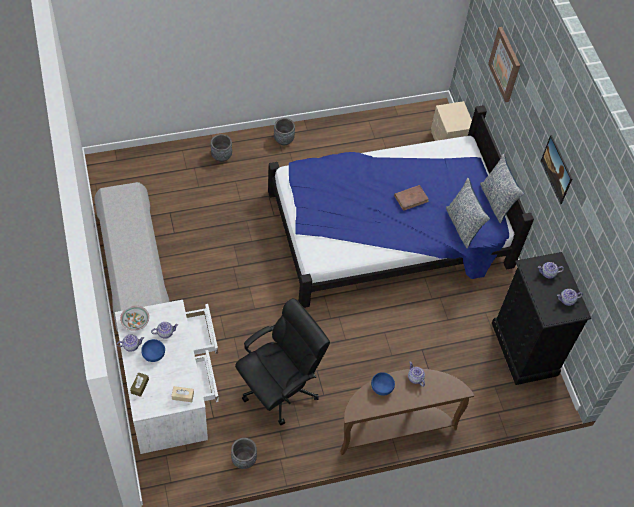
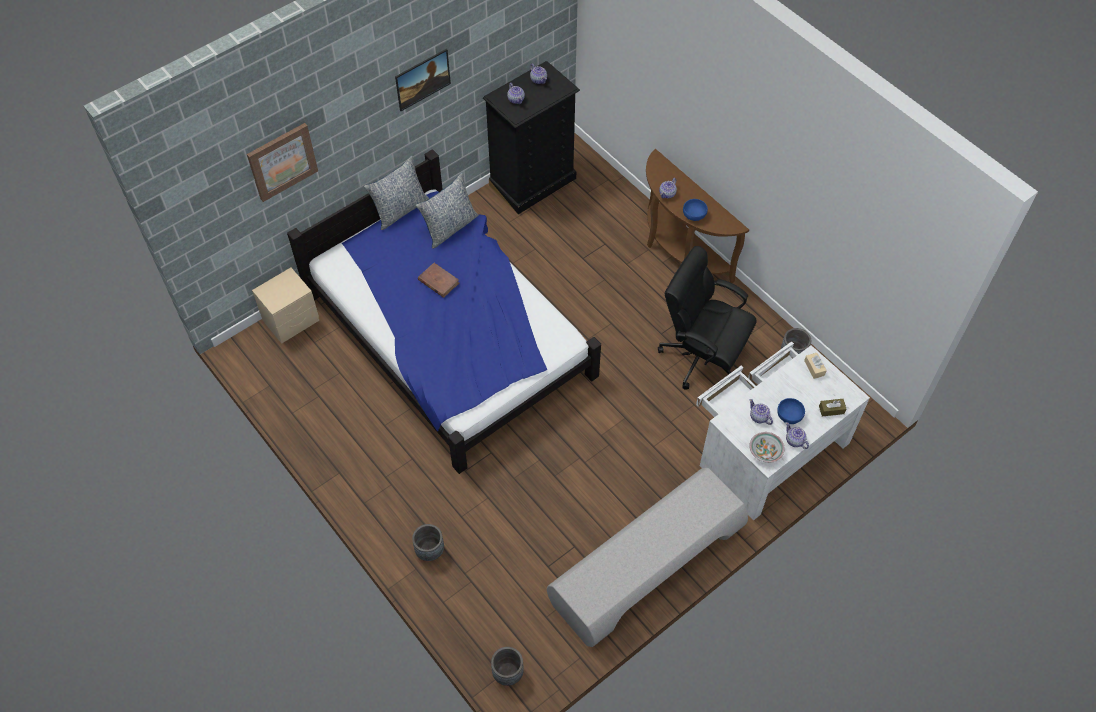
camera: 110 degrees left, 0 degrees up
grey planter [274,118,295,145] -> grey planter moved to [491,647,524,686]

